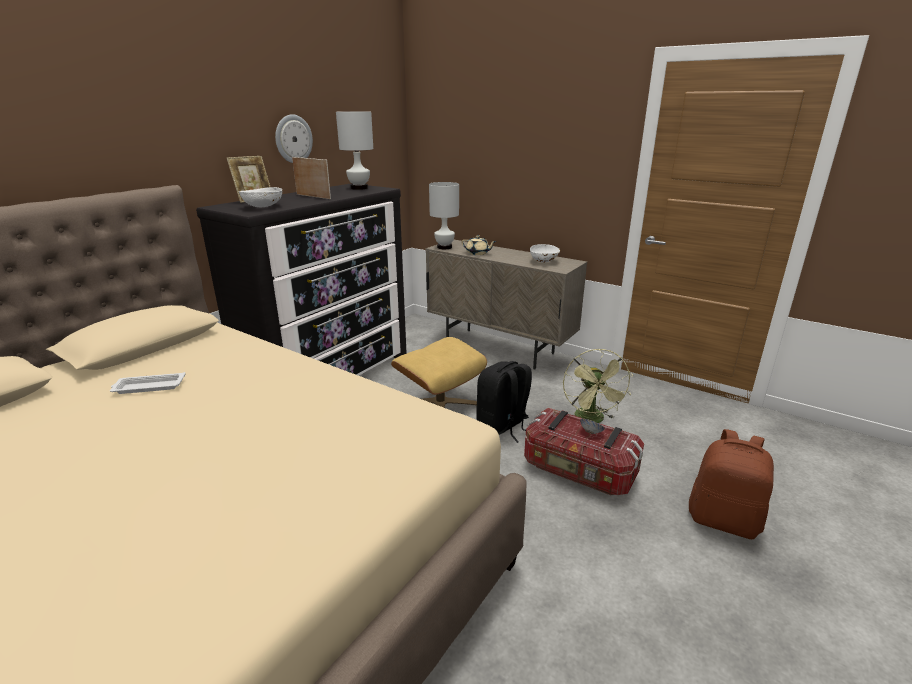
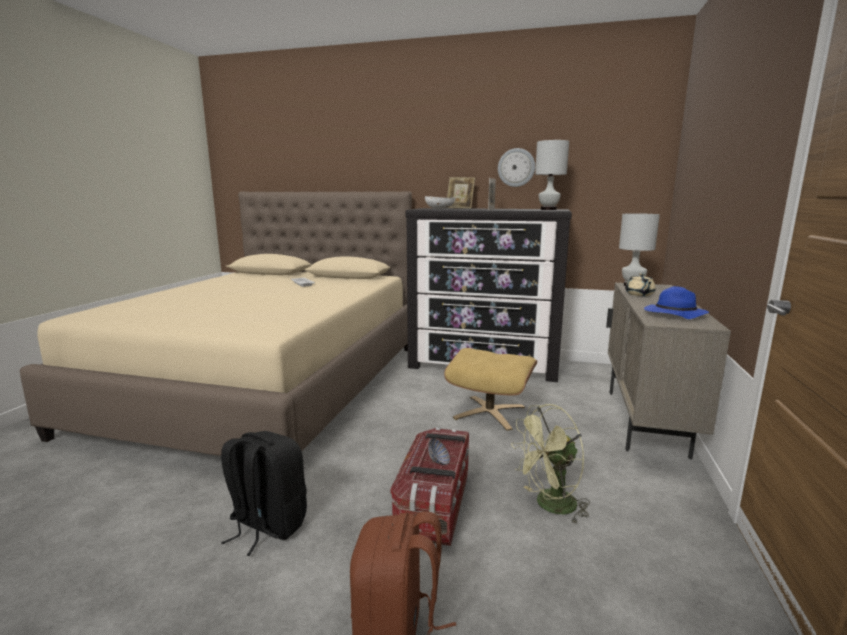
camera: 70 degrees right, 10 degrees down
black backpack [476,361,532,443] -> black backpack moved to [221,431,307,556]
white bowl [530,244,560,262] -> blue hat [644,286,709,319]

